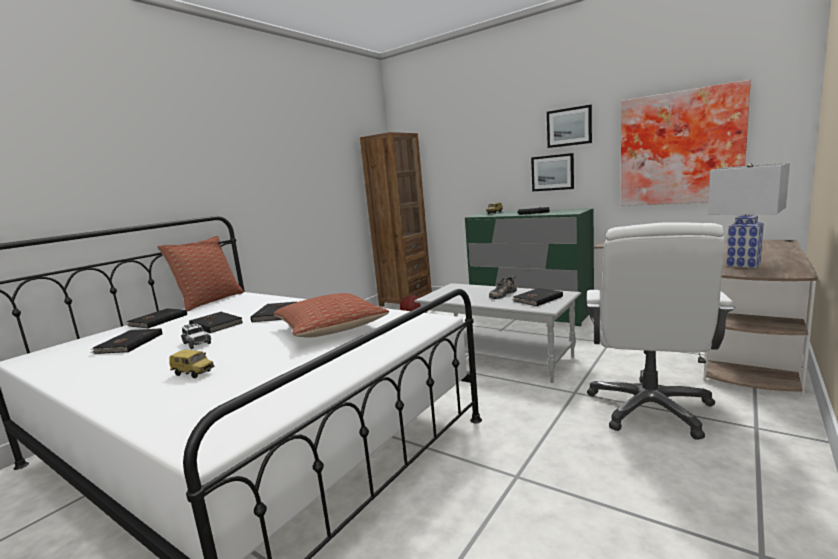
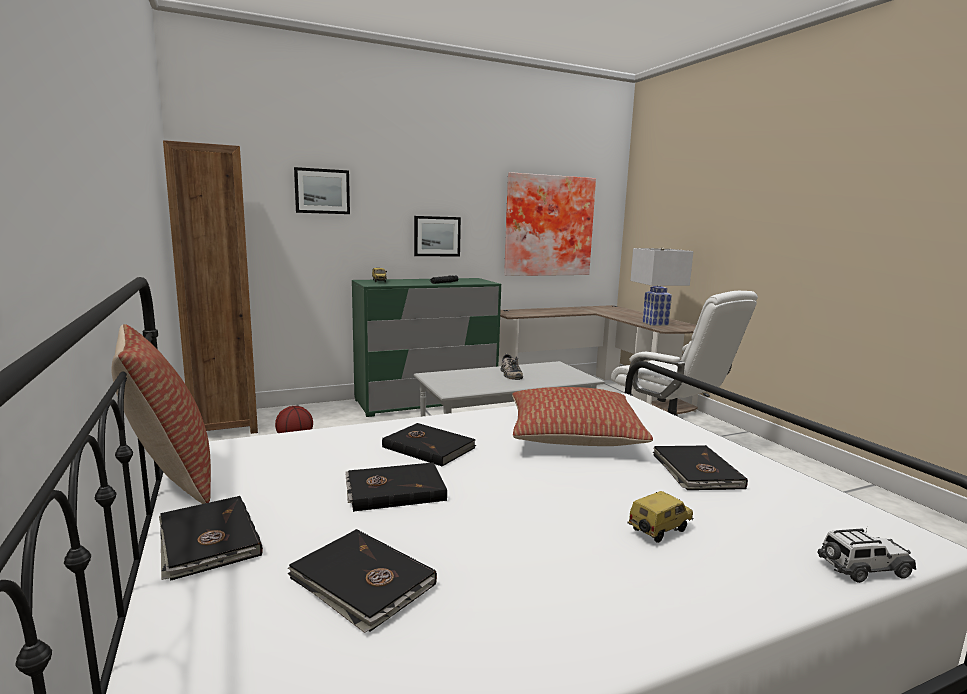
camera: 60 degrees left, 0 degrees up
toy car [181,323,211,349] -> toy car moved to [817,529,916,583]
black book [511,288,563,306] -> black book moved to [653,445,748,490]
picture [547,105,592,148] -> picture moved to [294,167,350,214]

